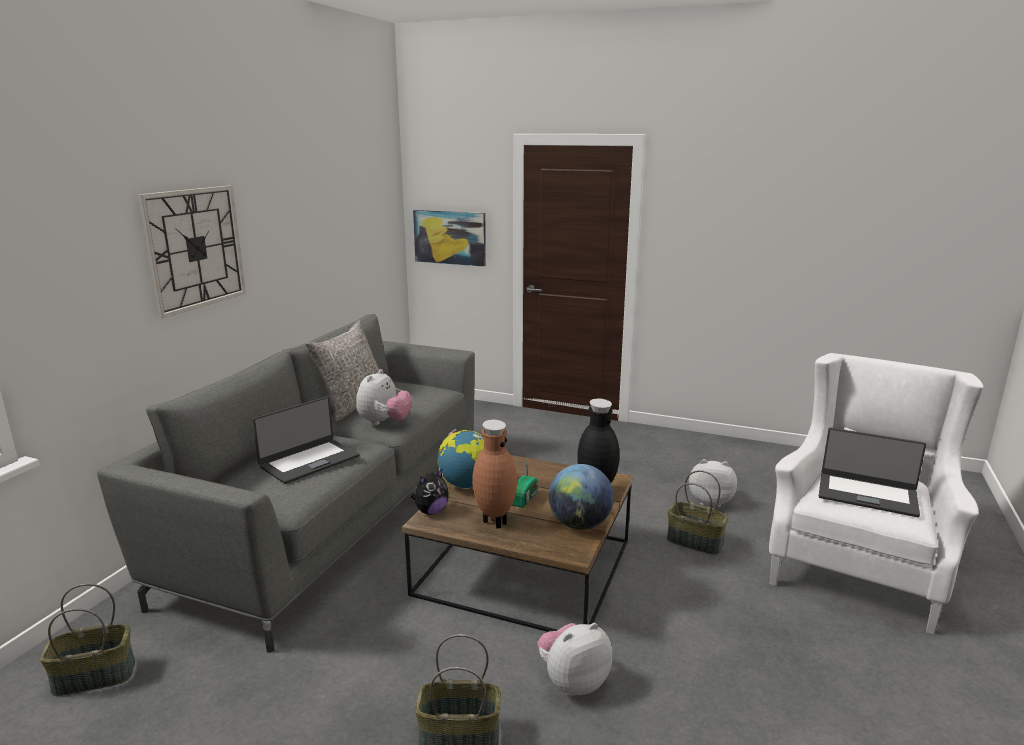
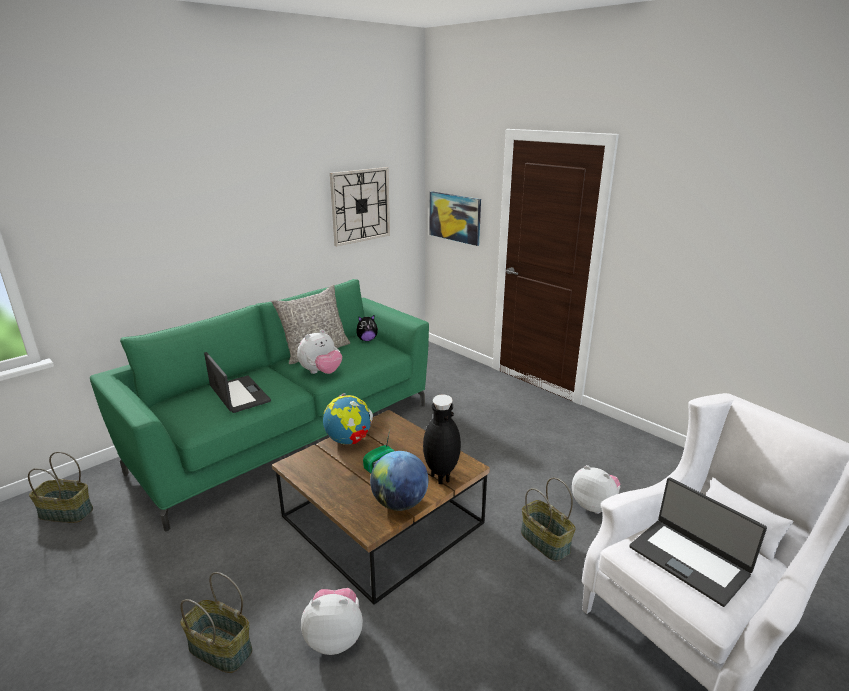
camera: 25 degrees right, 5 degrees up
grey sofa [97,314,475,653] -> green sofa [90,279,429,531]
wall clock [137,186,246,318] -> wall clock moved to [330,167,390,247]
laptop [252,396,359,484] -> laptop turned 105 degrees counterclockwise [204,352,271,413]
plush toy [411,469,449,515] -> plush toy moved to [356,315,378,341]
brown vase [472,420,517,529] -> none

